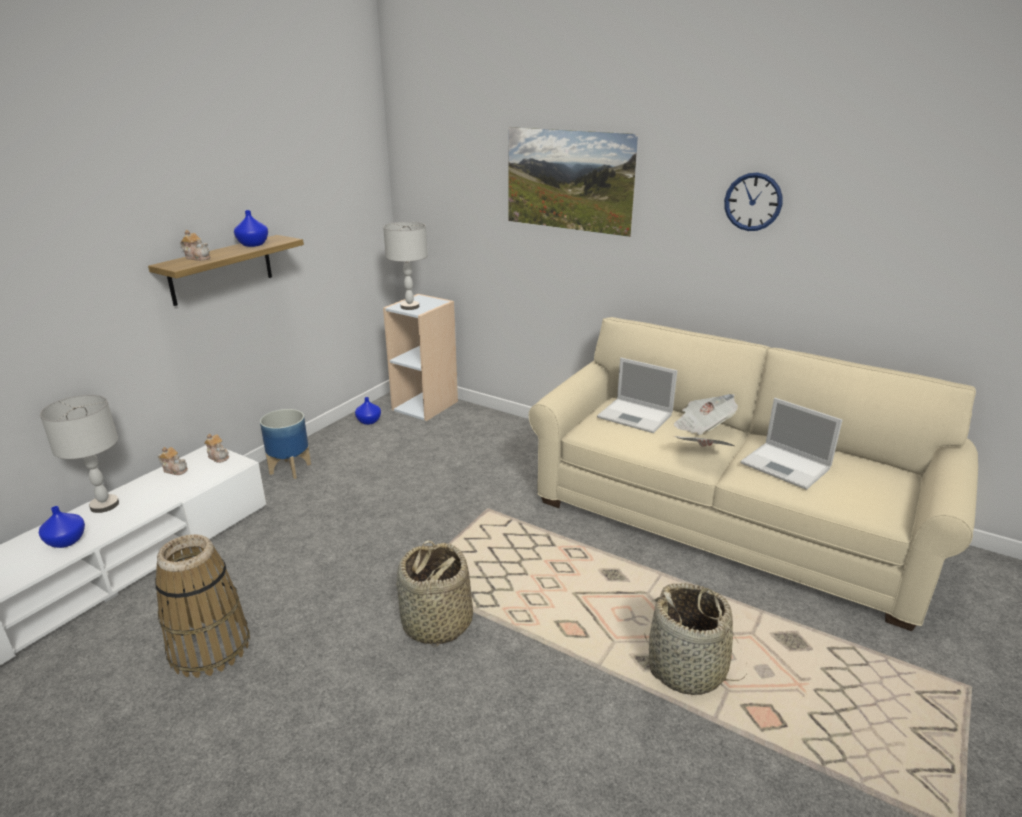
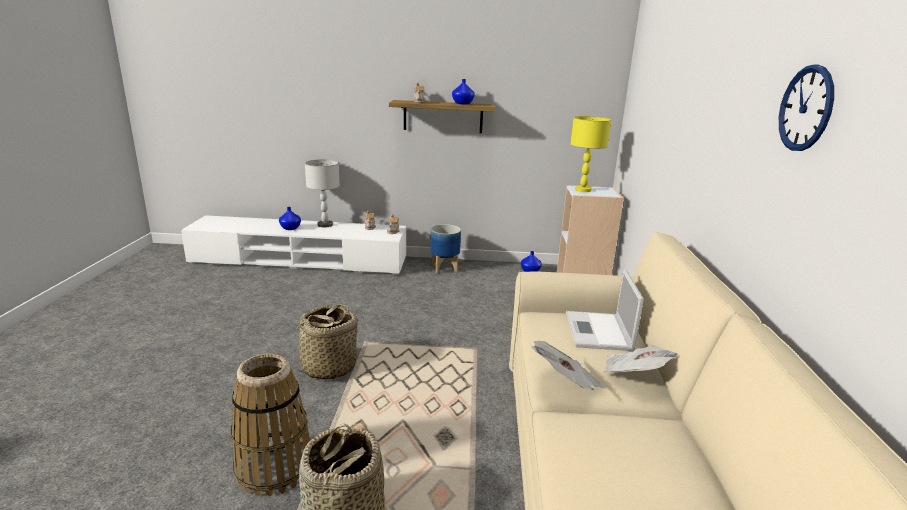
camera: 60 degrees right, 5 degrees down
basket [155,534,250,678] -> basket moved to [231,354,310,496]
grey table lamp [383,222,428,310] -> yellow table lamp [570,116,611,192]
picture [508,127,638,237] -> none
laptop [740,398,842,490] -> none

